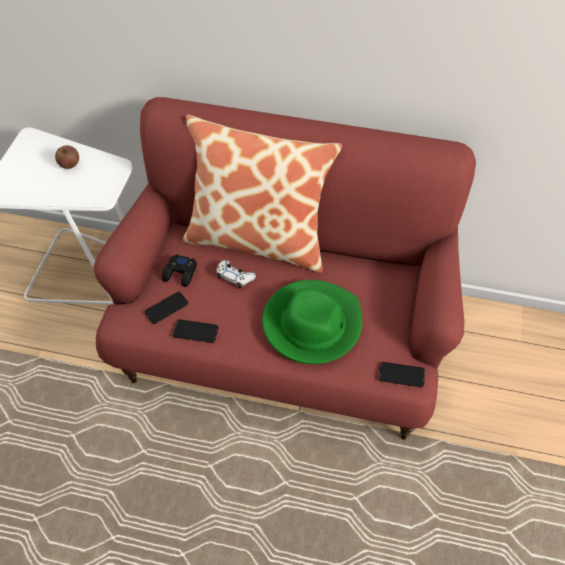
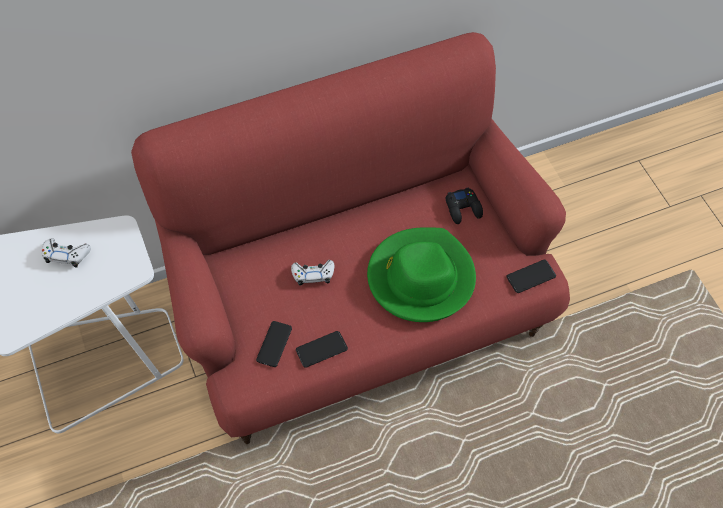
camera: 35 degrees left, 5 degrees up
apple [55,145,79,169] -> white game controller [41,239,91,268]
black game controller [162,254,197,287] -> black game controller moved to [446,187,483,224]
pillow [182,115,342,273] -> none

